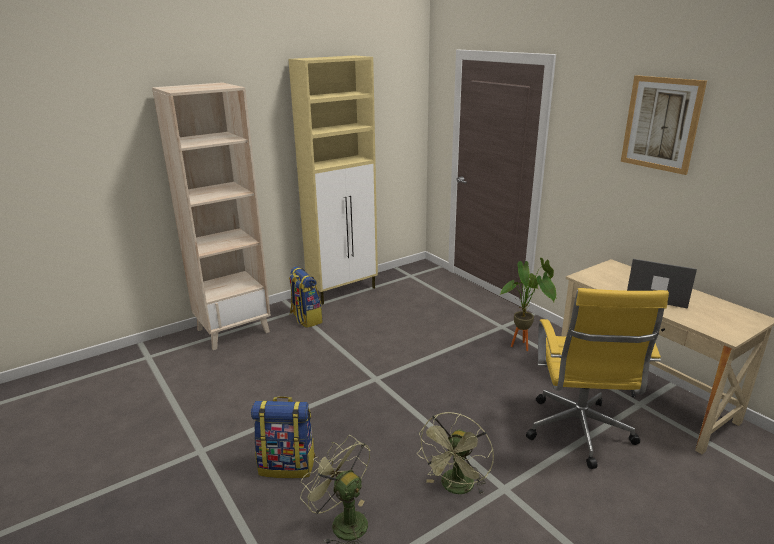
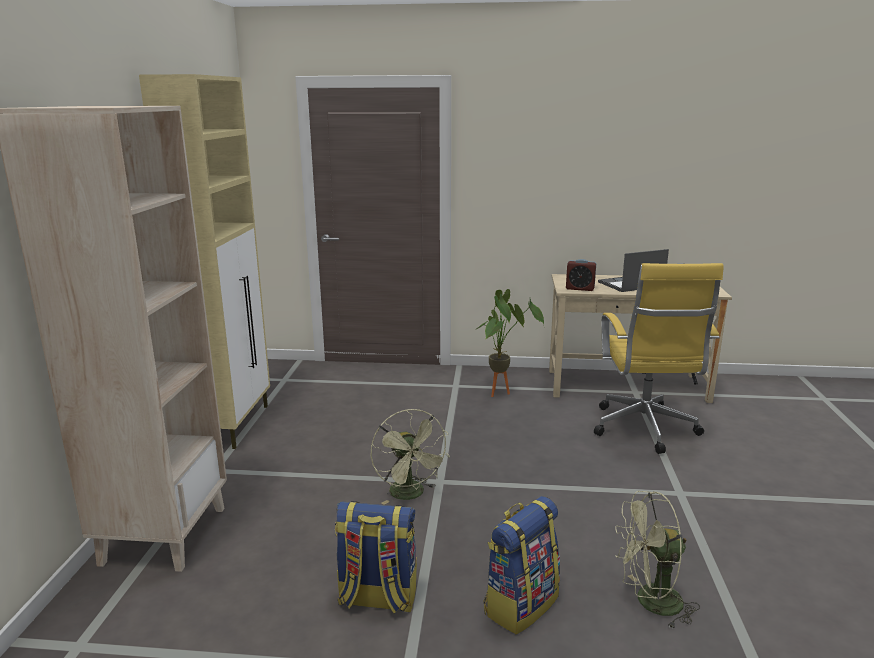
camera: 50 degrees left, 5 degrees down
backpack [289,266,323,328] -> backpack moved to [335,501,417,613]
green fan [417,412,494,495] -> green fan moved to [371,409,450,505]
yellow office chair [526,288,669,469] -> yellow office chair turned 45 degrees clockwise [594,263,724,454]
picture [621,75,707,175] -> none
none -> alarm clock [566,259,596,291]

